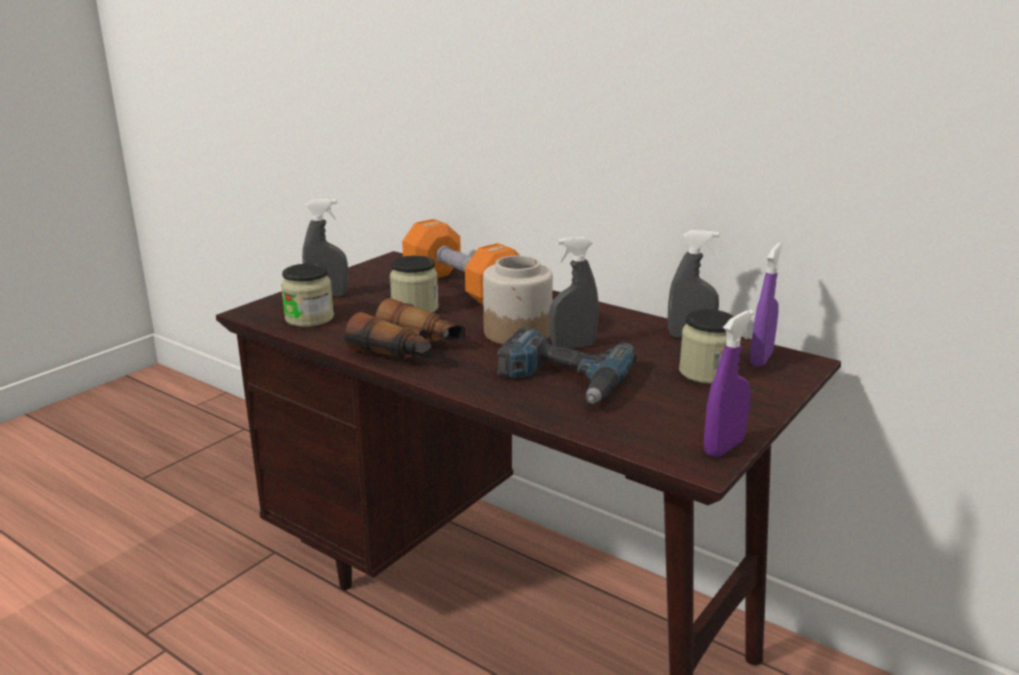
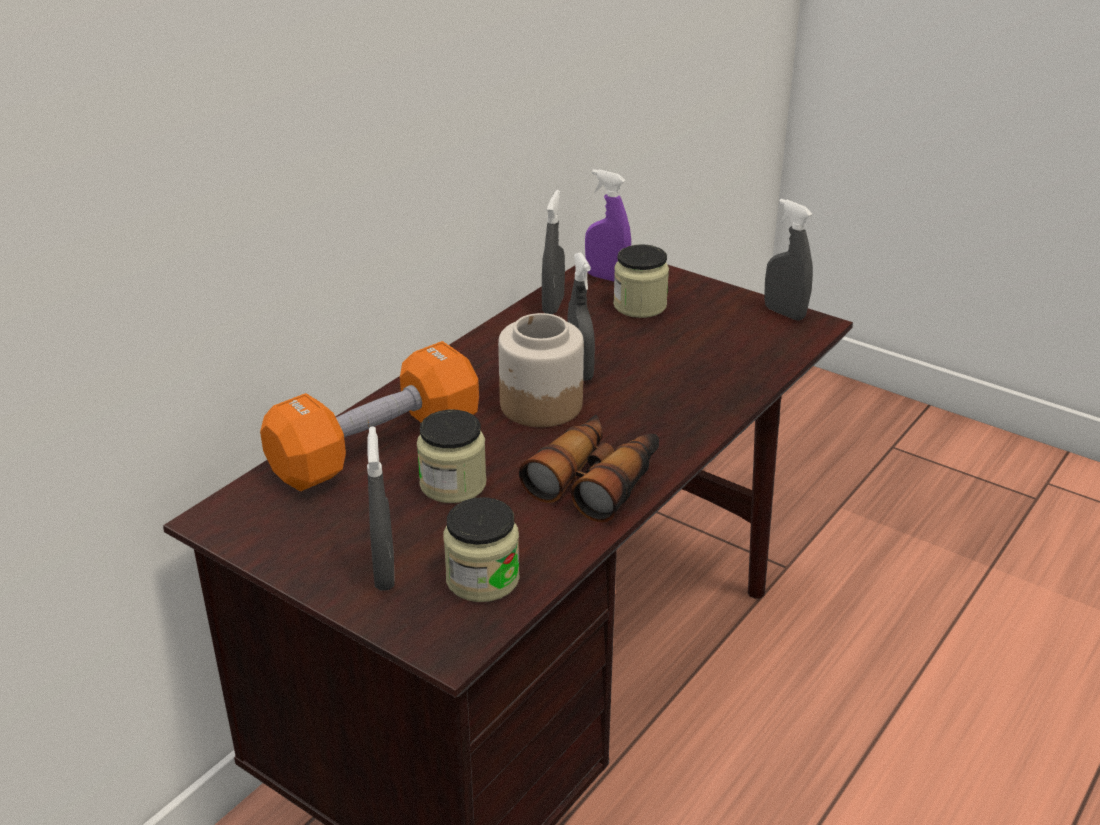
camera: 90 degrees left, 10 degrees up
power drill [497,328,637,404] -> none
purple spray bottle [704,310,754,457] -> grey spray bottle [764,199,813,321]

